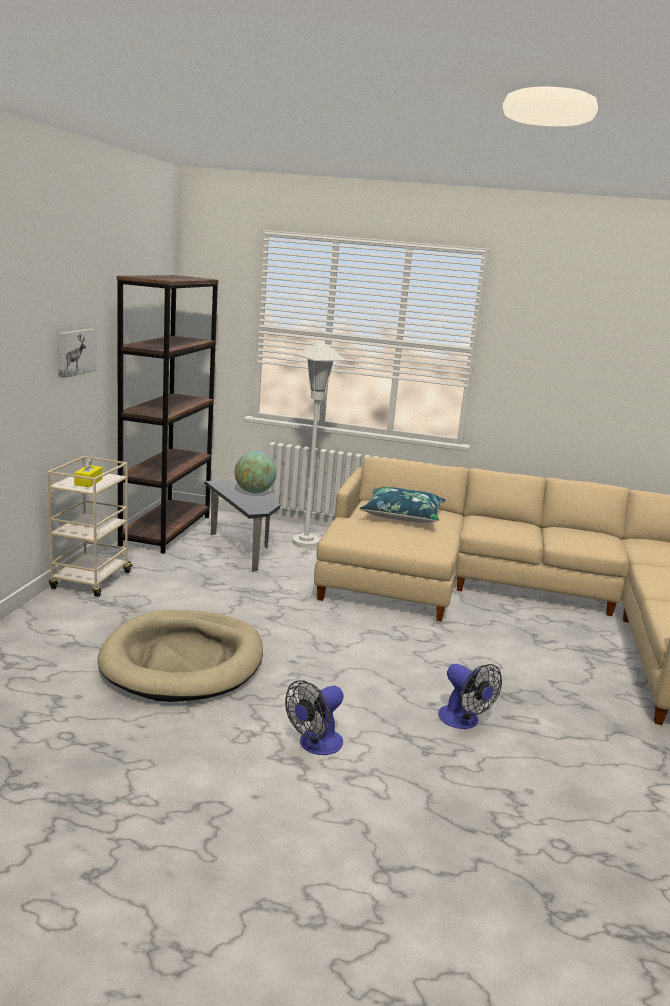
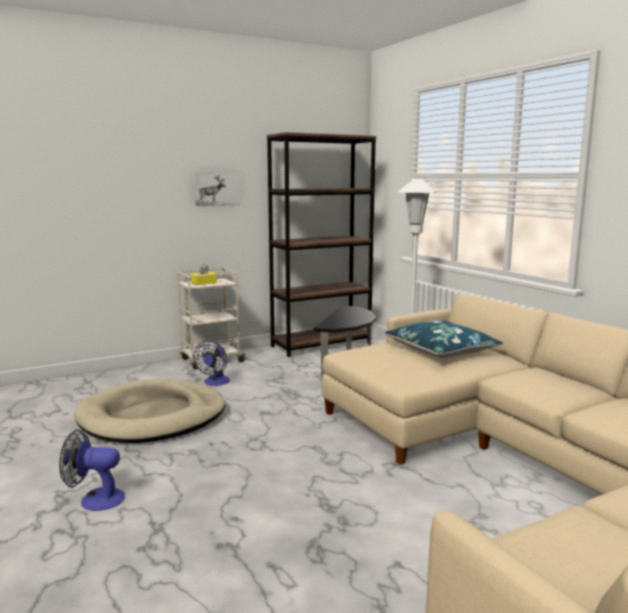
camera: 50 degrees right, 5 degrees down
globe [235,452,277,493] -> none
fan [438,664,502,729] -> fan moved to [193,341,230,386]

